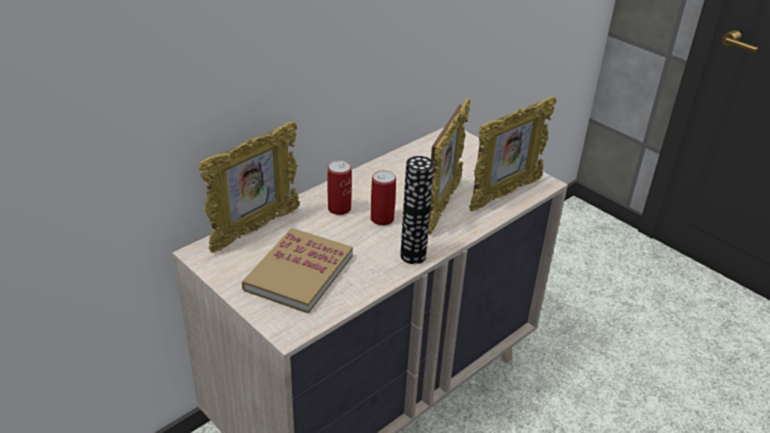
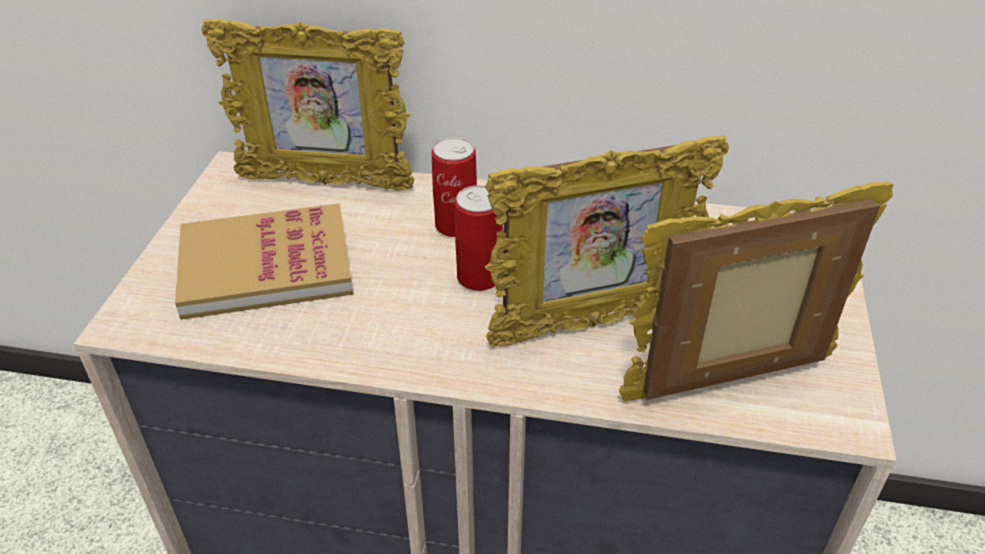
camera: 55 degrees right, 5 degrees up
vase [400,156,434,264] -> none
picture frame [469,96,556,212] -> picture frame turned 150 degrees clockwise [619,181,894,402]

